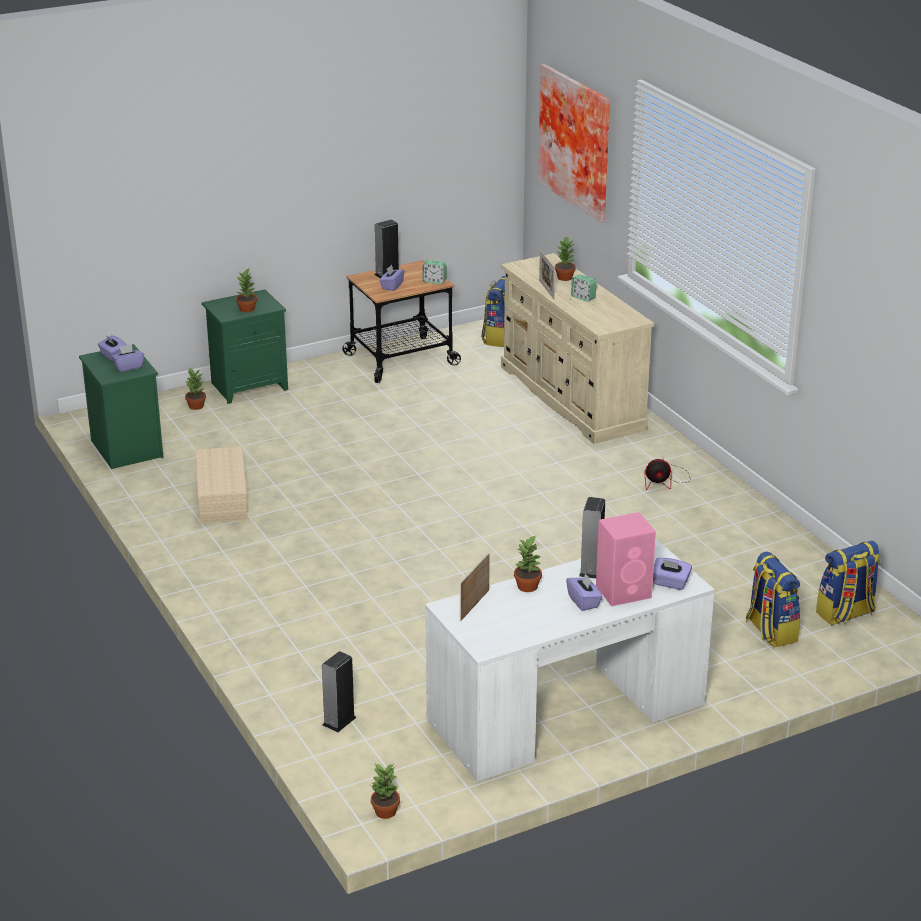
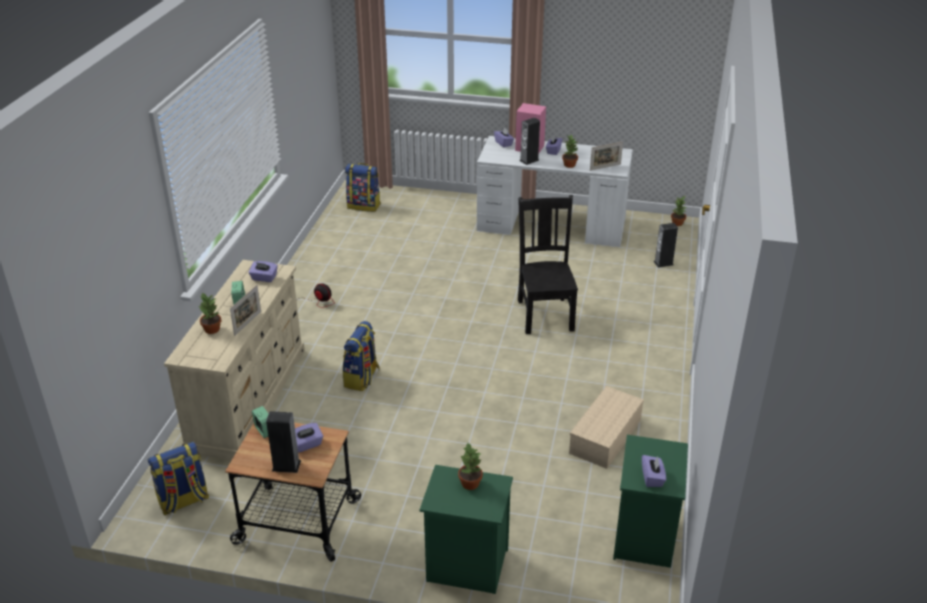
camera: 140 degrees left, 5 degrees up
purple tissue box [111,344,144,372] -> purple tissue box moved to [249,261,278,282]
potted plant [185,368,206,410] -> none
picture [538,64,610,222] -> none
backpack [746,552,800,647] -> backpack moved to [343,321,380,391]
none -> black chair [518,195,578,334]

